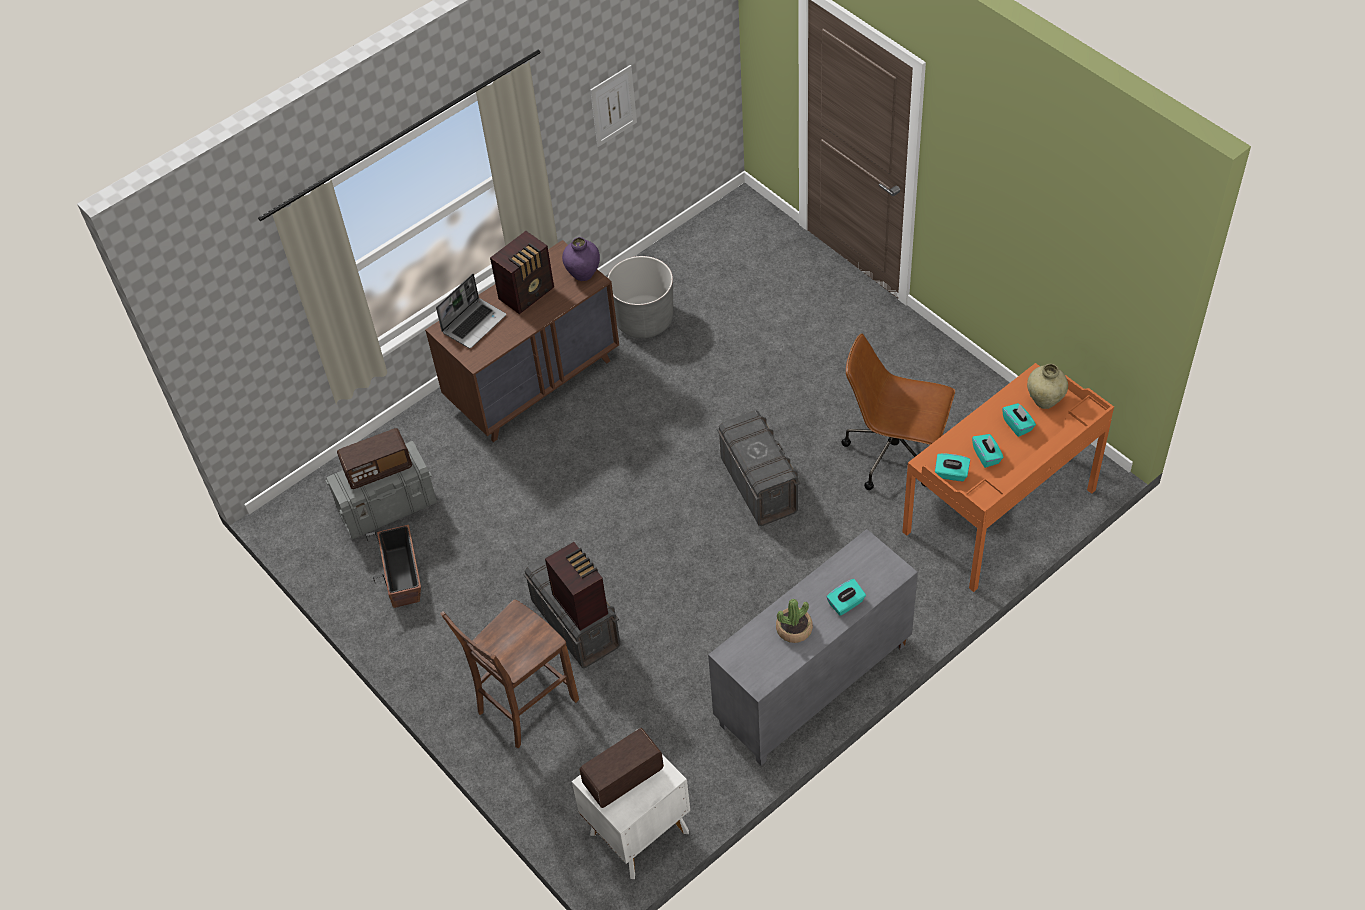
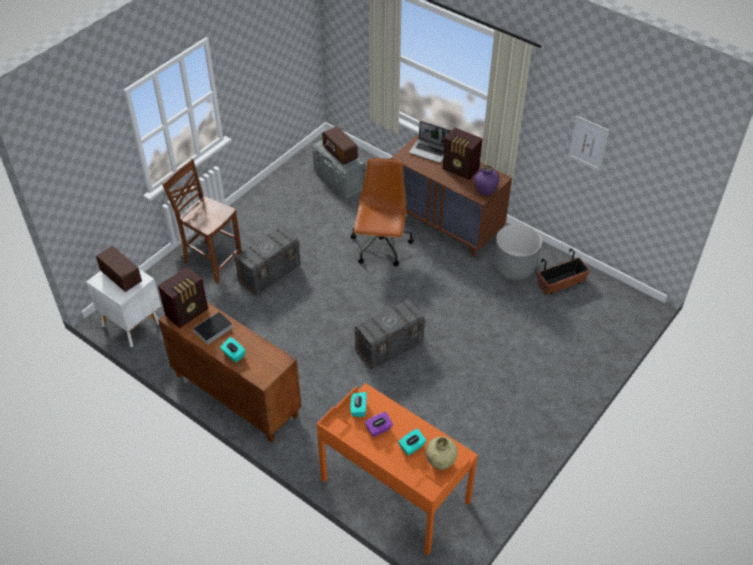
camera: 75 degrees right, 5 degrees down
planter [366,525,421,608] -> planter moved to [537,248,591,295]
radio [545,542,608,631] -> radio moved to [158,266,208,328]
grey cabinet [708,529,918,766] -> brown cabinet [158,302,301,443]
potted plant [776,599,813,643] -> book [191,311,233,345]
brown office chair [841,333,955,490] -> brown office chair moved to [351,158,413,266]
turquoise tissue box [972,434,1004,468] -> purple tissue box [365,412,393,437]

